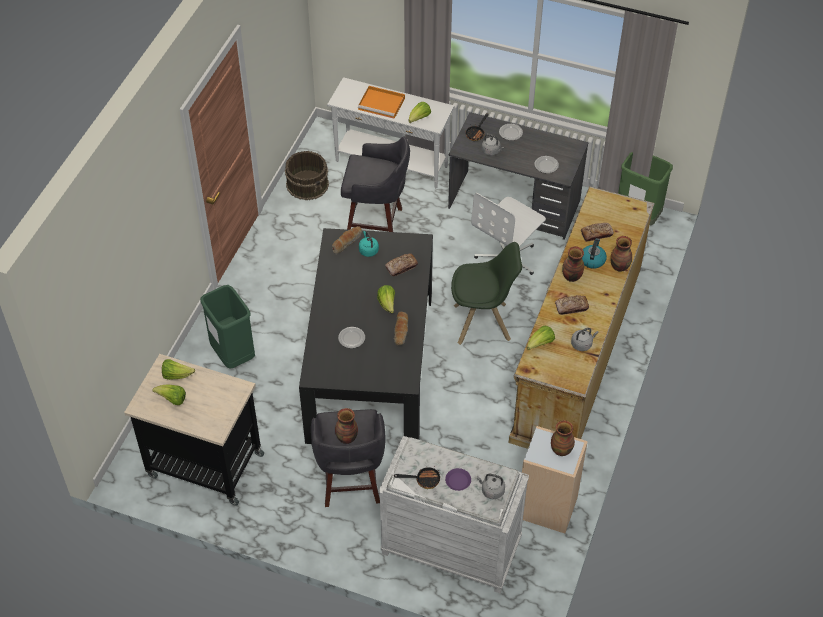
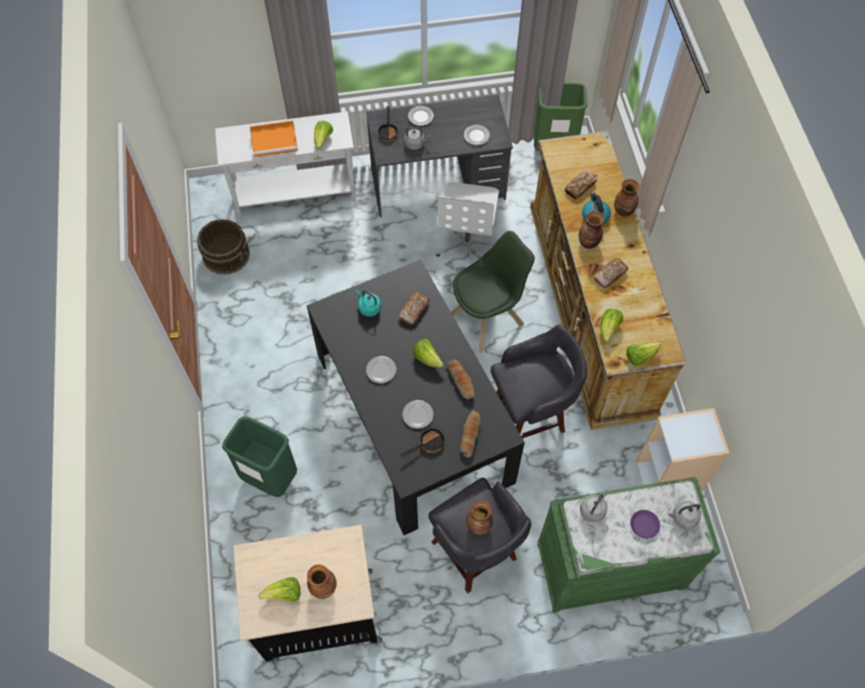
camera: 30 degrees left, 10 degrees up
lettuce [162,359,195,380] -> lettuce moved to [626,342,661,366]
bread [332,226,362,254] -> bread moved to [460,410,481,458]
grey stool [341,136,410,232] -> grey stool moved to [491,325,587,438]
white dresser [379,436,529,593] -> green dresser [537,477,720,613]
frying pan [394,466,440,489] -> frying pan moved to [401,428,444,457]
vase [551,420,575,456] -> vase moved to [307,564,337,599]
grey kettle [571,328,599,351] -> grey kettle moved to [580,490,608,523]
none -> plate [366,356,396,383]

